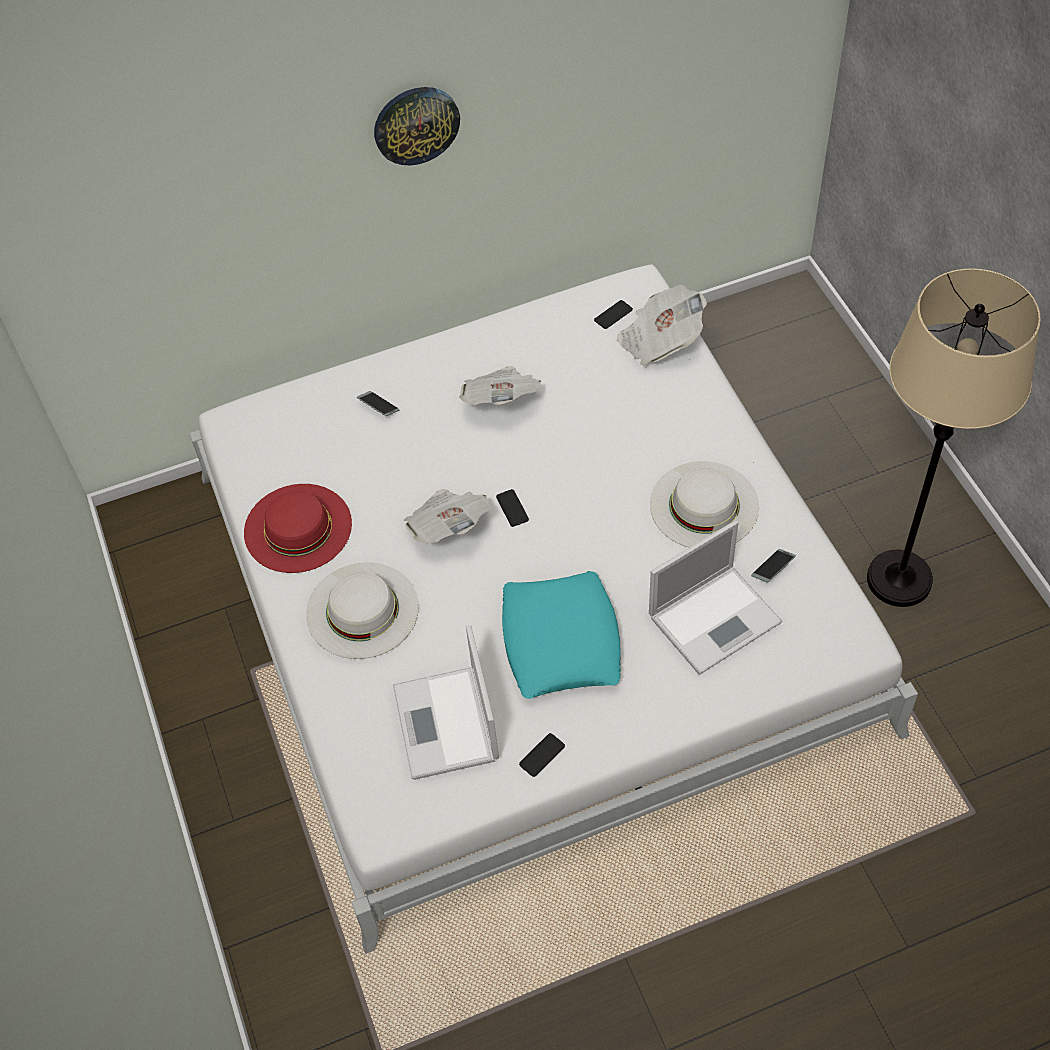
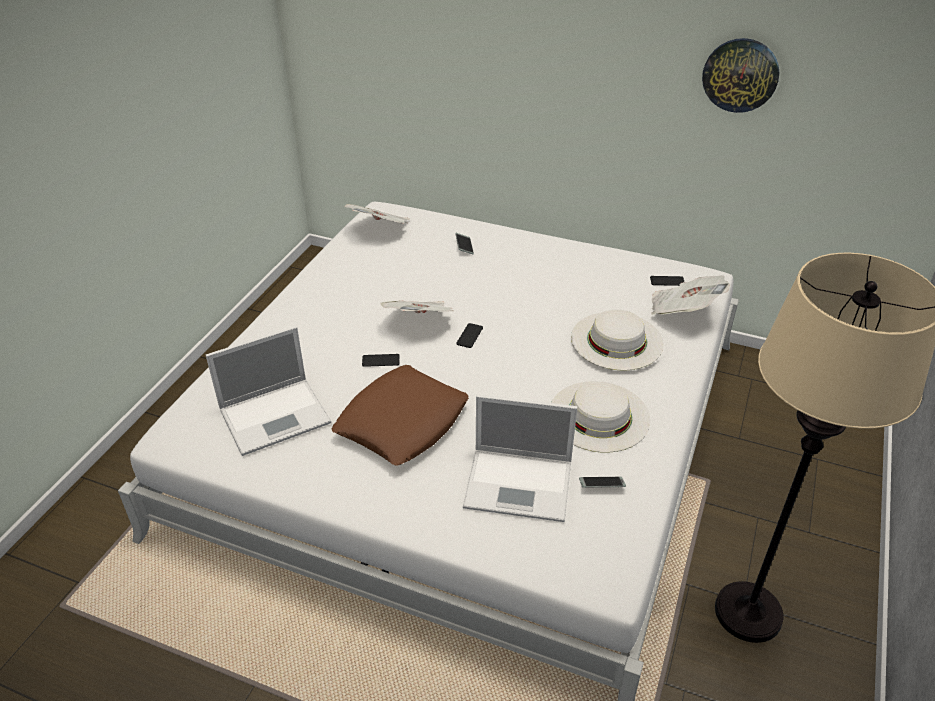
camera: 40 degrees right, 15 degrees down
red hat [244,484,352,573] -> none
white hat [306,562,419,659] -> white hat moved to [571,309,664,370]
wall clock [374,87,460,165] -> wall clock moved to [702,38,779,113]
laptop [393,625,499,780] -> laptop turned 150 degrees counterclockwise [206,326,331,456]
newspaper [459,366,541,405] -> newspaper moved to [345,204,410,224]
turquoise pillow [502,571,621,699] -> brown pillow [332,365,469,466]
phone [519,733,565,777] -> phone moved to [362,354,400,367]

